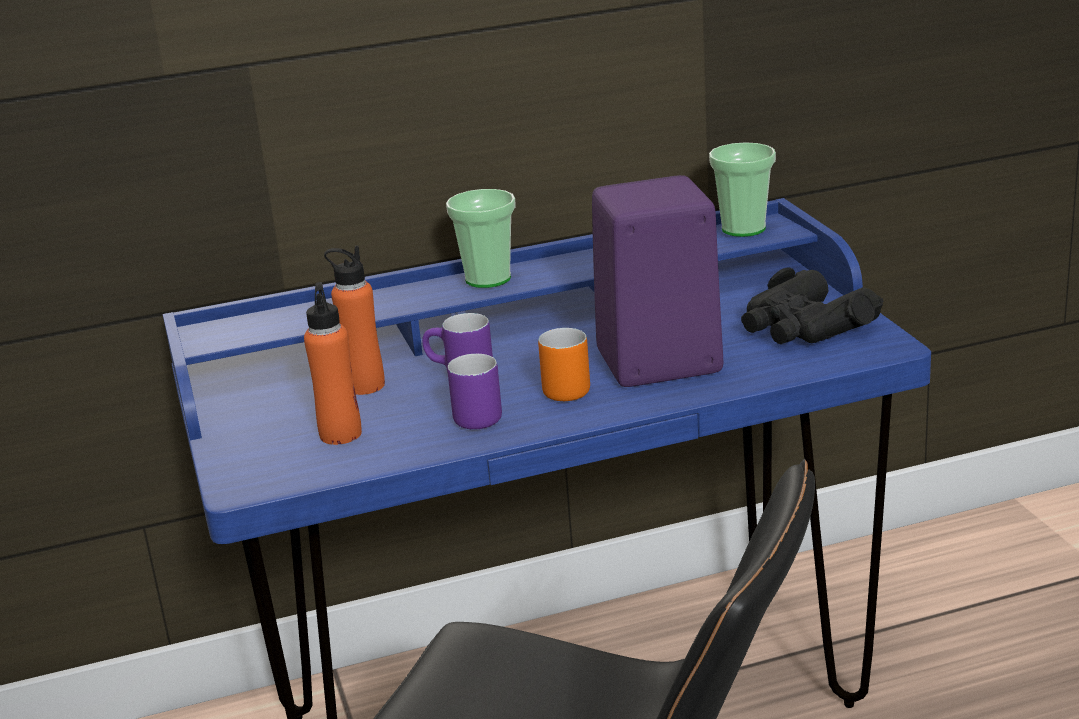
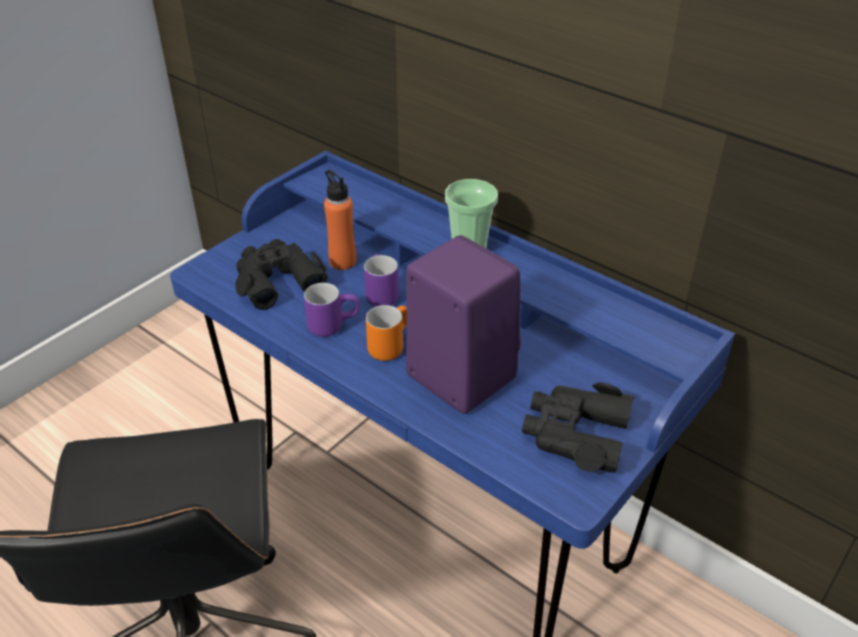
camera: 55 degrees right, 15 degrees up
orange bottle [304,282,362,445] -> black binoculars [235,239,328,310]
cup [709,142,776,237] -> none

